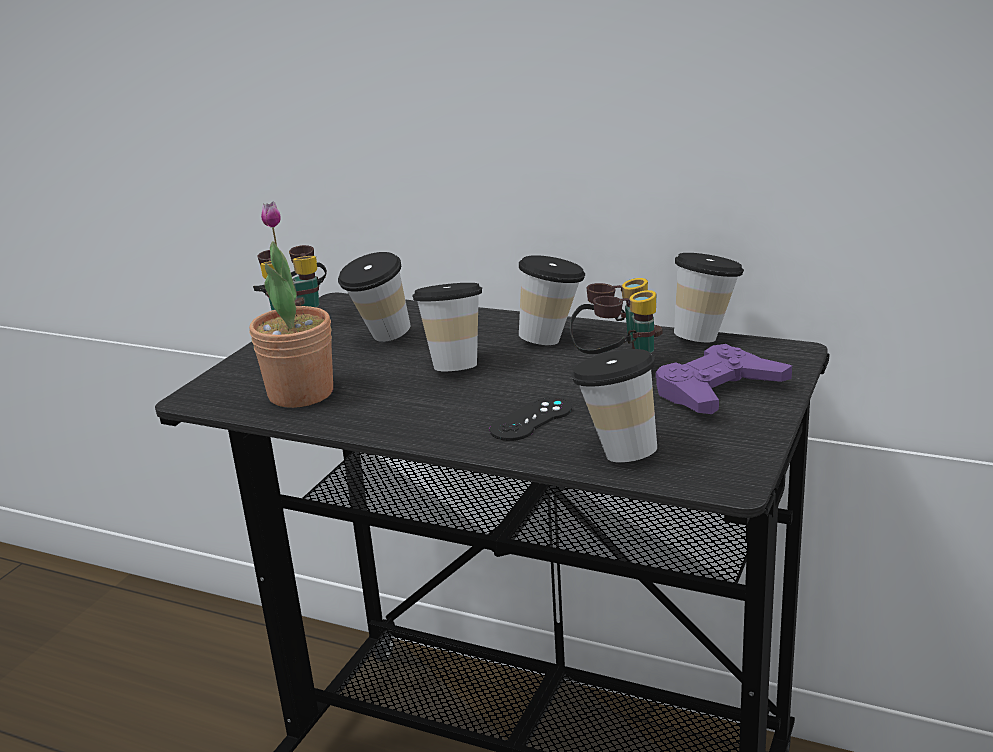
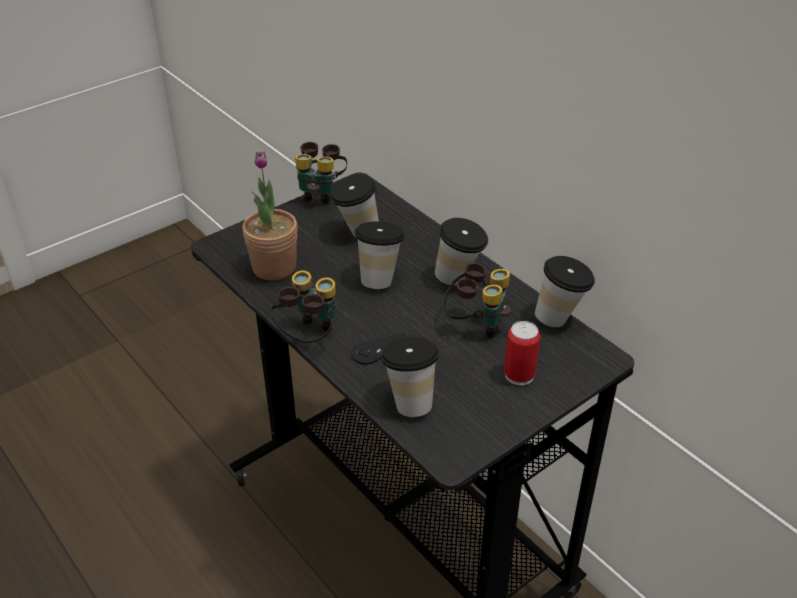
camera: 25 degrees right, 15 degrees up
purple game controller [656,344,792,414] -> can [504,321,540,386]
none -> binoculars [271,270,336,343]

